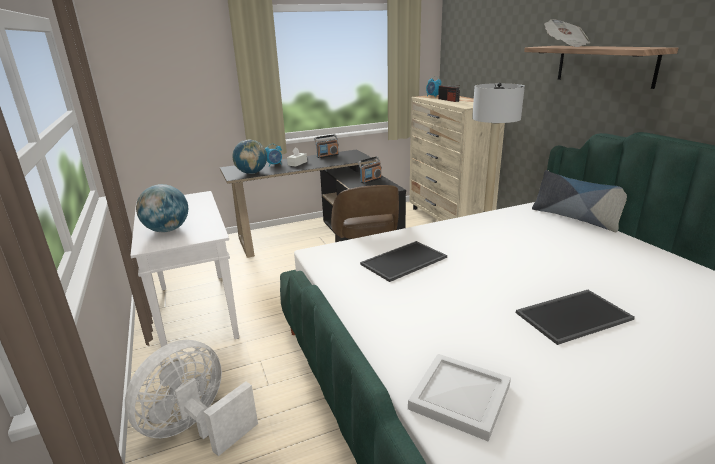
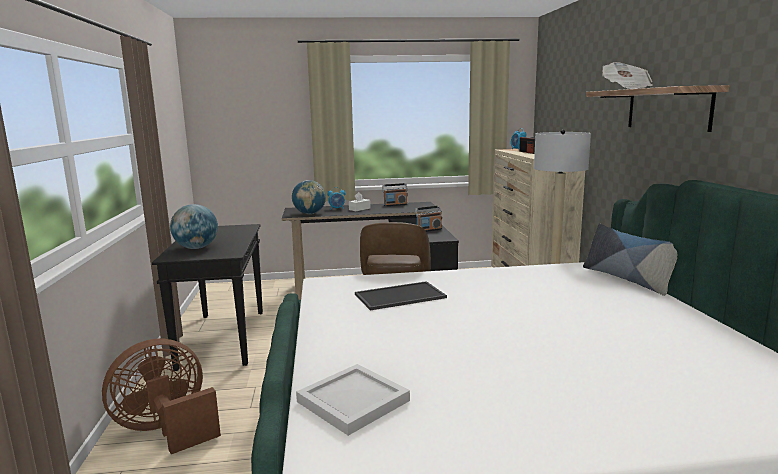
camera: 15 degrees right, 10 degrees down
white fan [125,340,258,456] -> brown fan [102,339,221,454]
white console table [130,191,239,347] -> black console table [152,224,263,371]
tray [516,290,635,345] -> none

